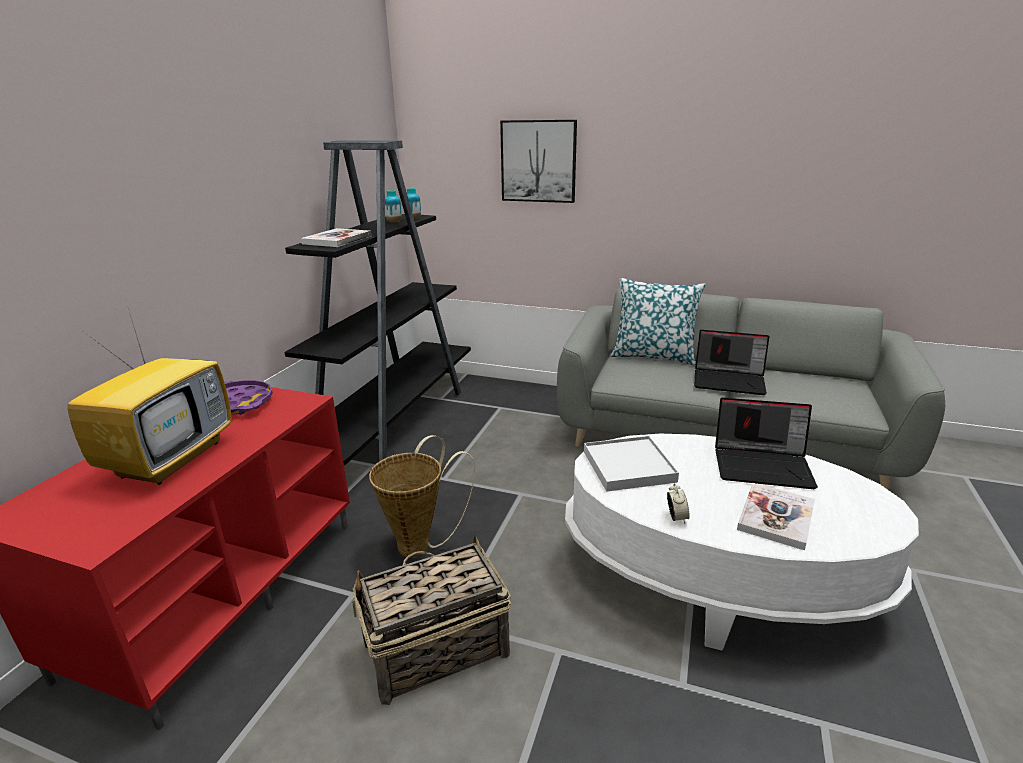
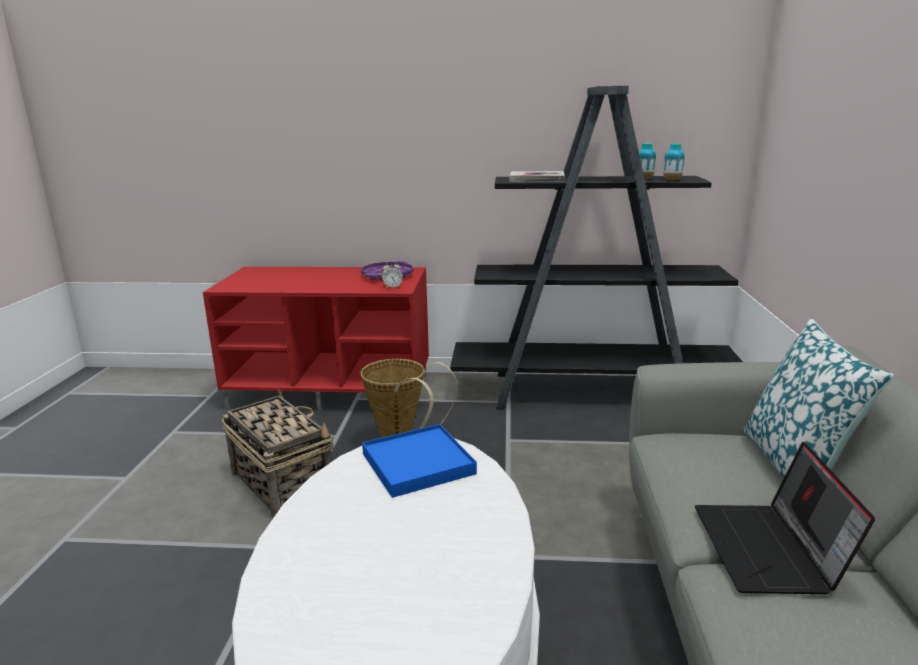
camera: 75 degrees right, 5 degrees down
television [67,298,232,485] -> none
picture [500,120,577,203] -> none
white tray [584,436,679,492] -> blue tray [362,424,477,498]
alarm clock [667,483,690,524] -> alarm clock moved to [382,261,403,289]
laptop [715,398,818,489] -> none
book [737,483,815,550] -> none

